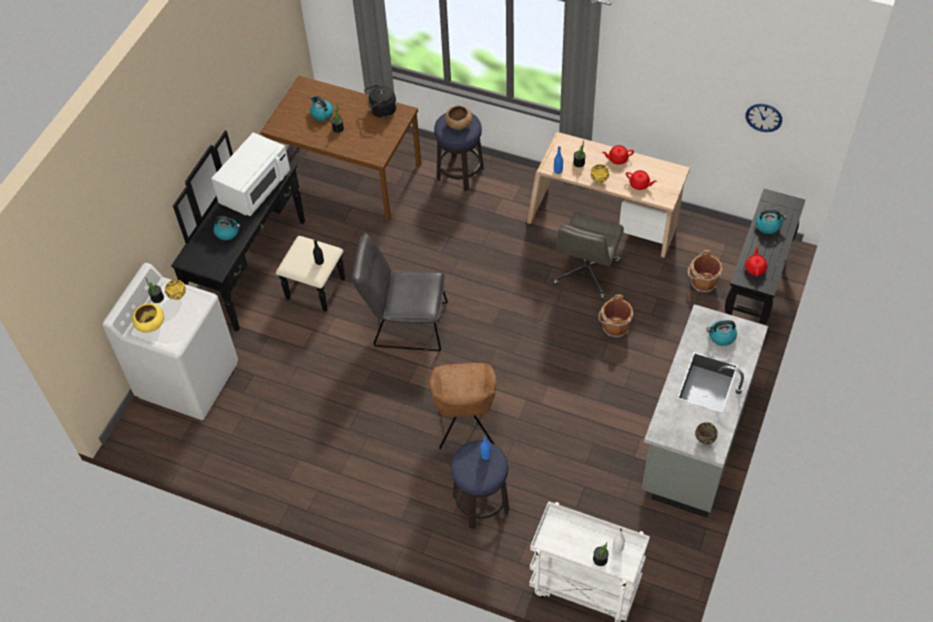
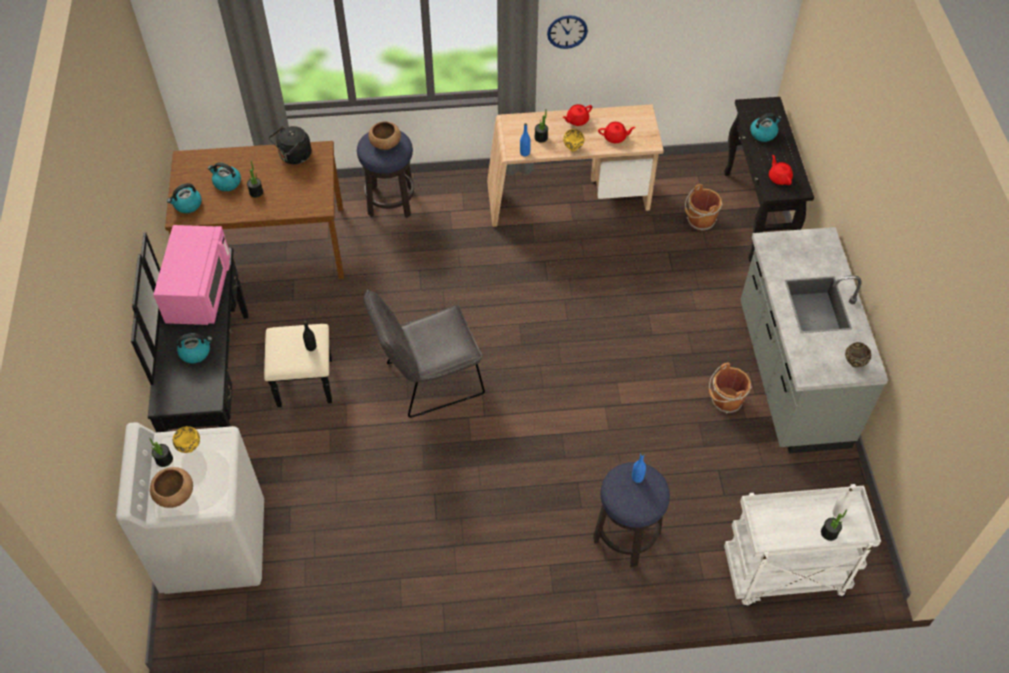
camera: 30 degrees left, 0 degrees up
yellow bowl [132,303,164,333] -> brown bowl [150,467,193,508]
white microwave [211,132,290,216] -> pink microwave [153,225,230,325]
brown chair [429,363,497,449] -> none
grey office chair [553,212,624,299] -> none
brown bucket [598,294,633,338] -> brown bucket moved to [709,363,752,413]
kettle [706,320,737,346] -> kettle moved to [167,183,202,213]
wall clock [746,104,782,132] -> wall clock moved to [547,15,588,49]

